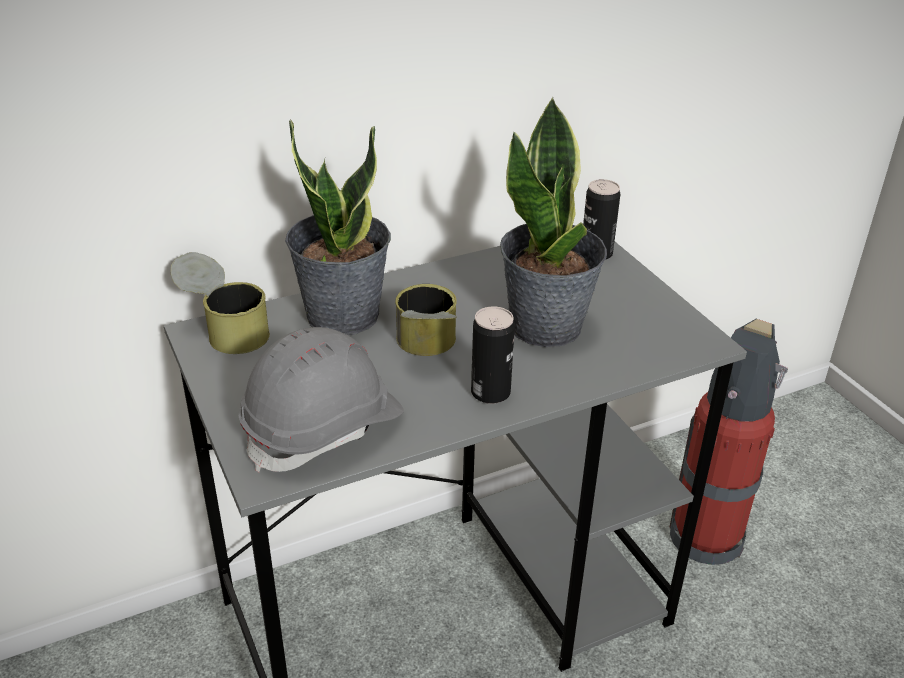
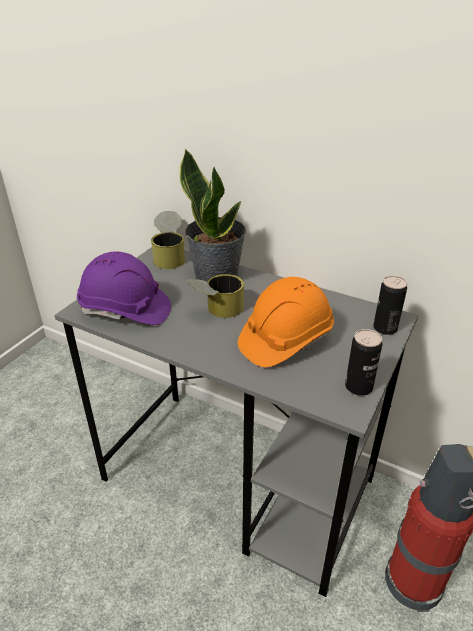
camera: 55 degrees right, 0 degrees up
grey hard hat [239,327,404,472] -> purple hard hat [77,251,171,325]
can [471,306,515,404] -> can moved to [345,329,382,396]
potted plant [500,97,607,347] -> orange hard hat [238,277,334,367]

